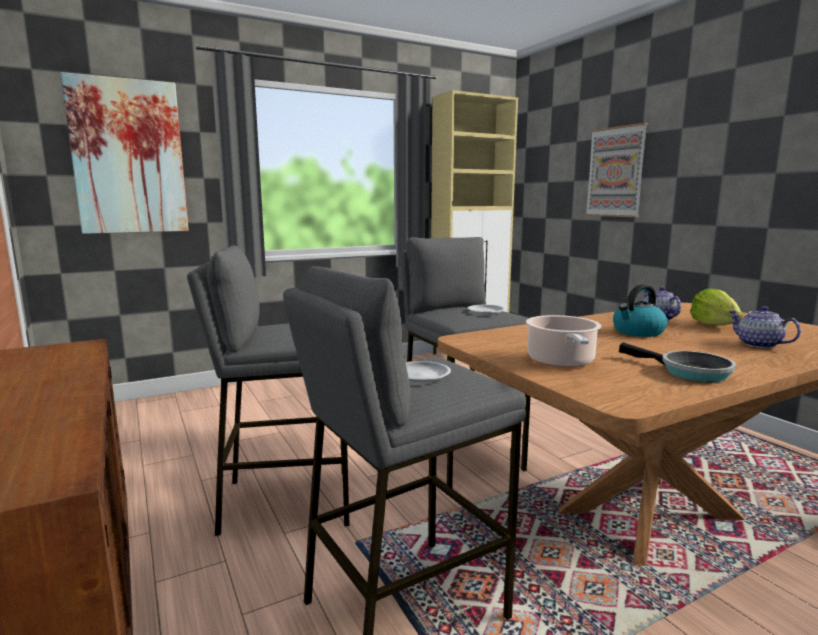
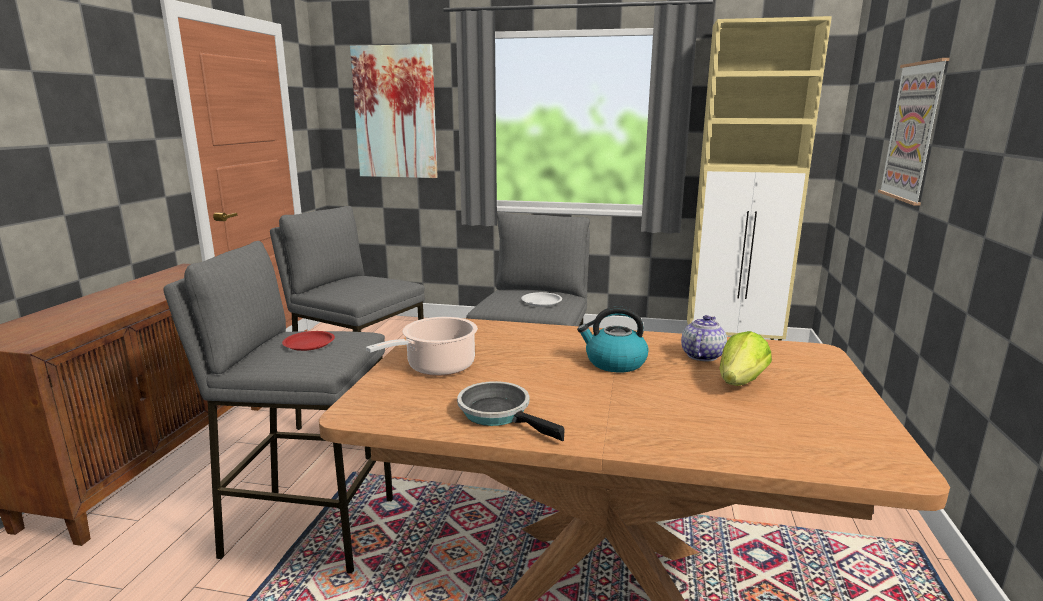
camera: 40 degrees right, 5 degrees up
white plate [406,361,451,382] -> red plate [282,331,335,351]
frying pan [619,342,737,383] -> frying pan turned 135 degrees clockwise [457,381,565,441]
teapot [728,306,801,348] -> none

